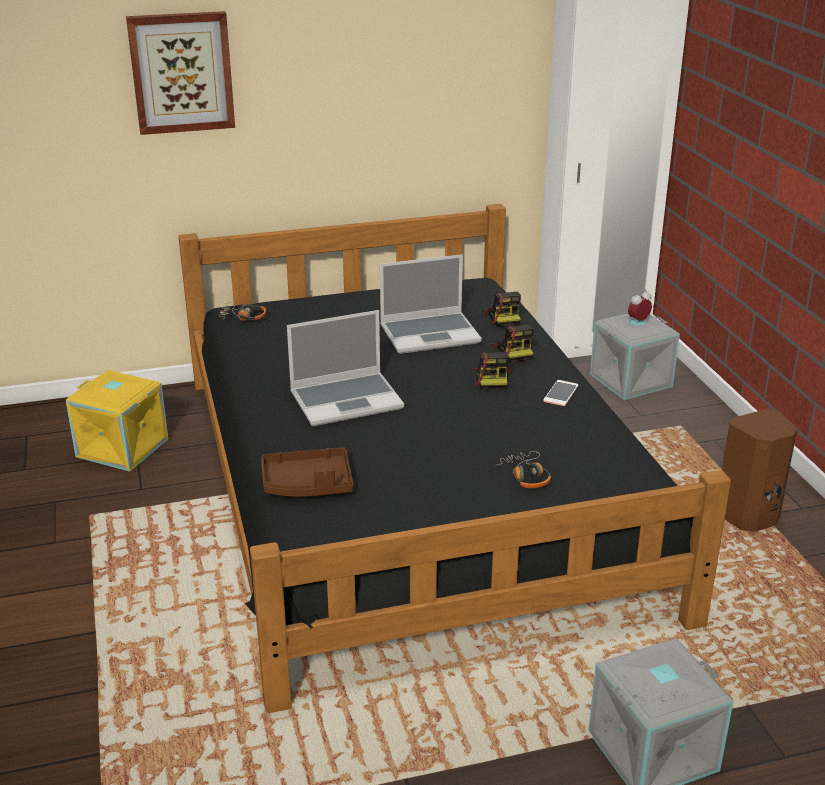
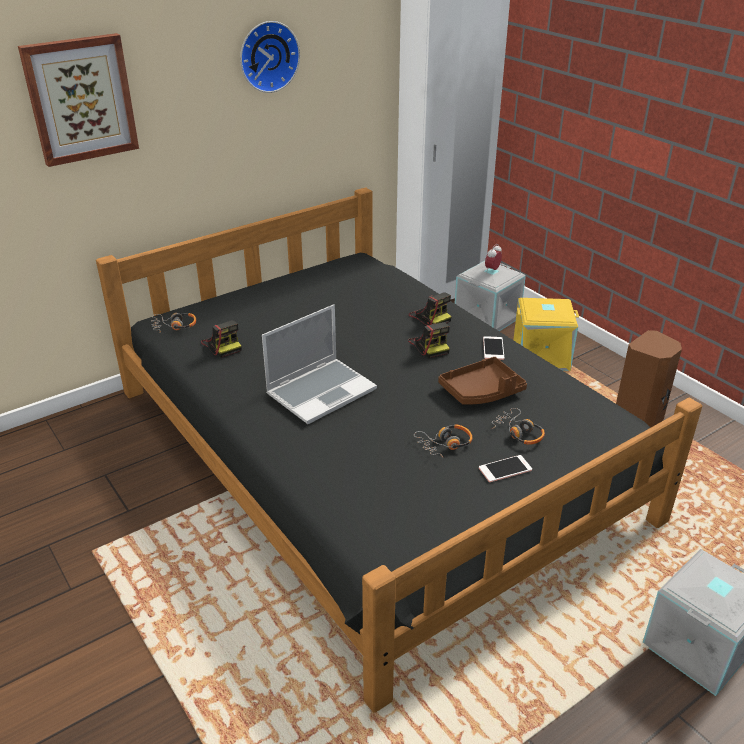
camera: 20 degrees left, 5 degrees up
yellow storage box [66,370,168,472] -> yellow storage box moved to [513,298,579,371]
brown tray [261,447,354,497] -> brown tray moved to [438,357,527,405]
laptop [380,254,482,354] -> none
camera [482,292,521,327] -> camera moved to [201,320,241,358]
none -> wall clock [240,21,300,93]
none -> headphones [414,424,472,458]
none -> phone [479,455,532,482]

